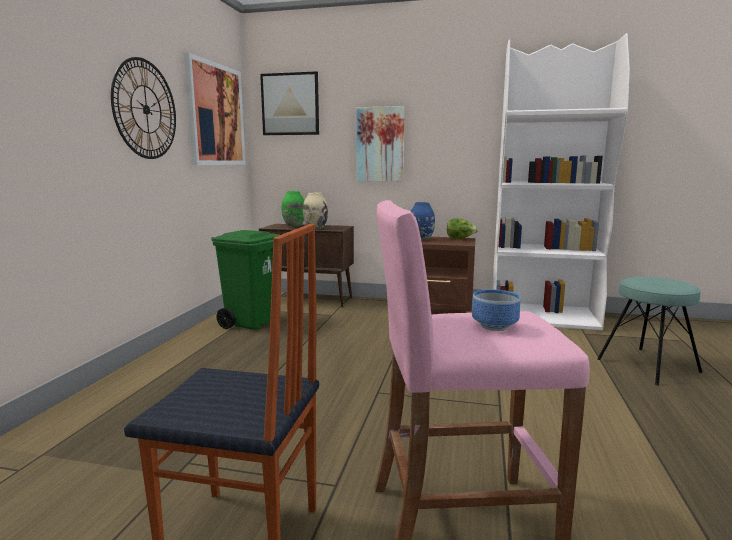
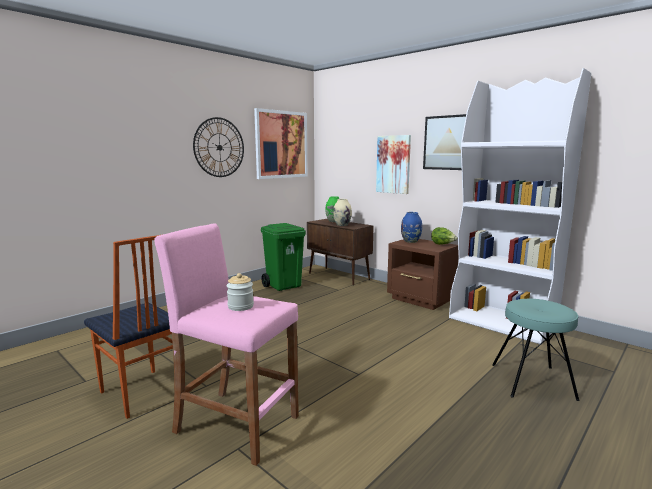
camera: 30 degrees right, 0 degrees up
picture [260,71,319,135] -> picture moved to [423,114,466,170]
bowl [472,289,520,331] -> jar [227,273,254,311]

